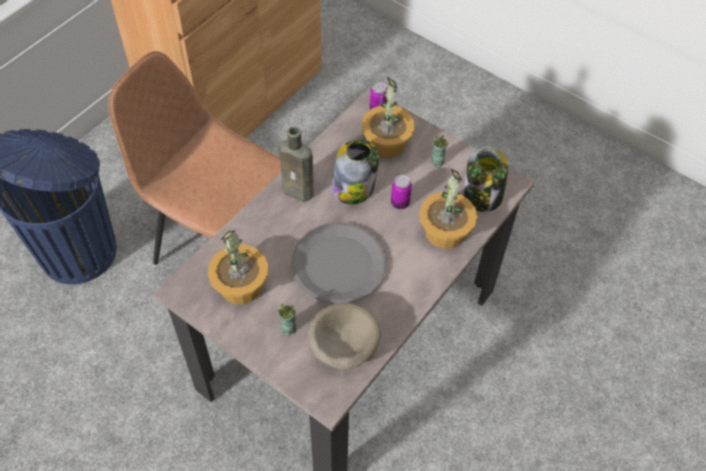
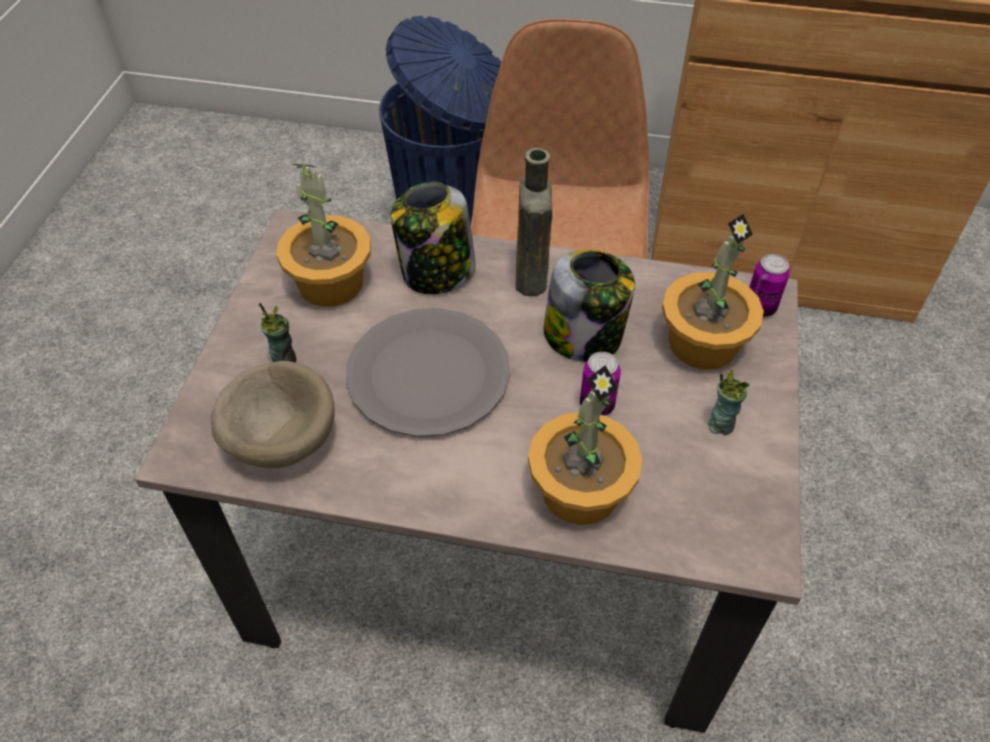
camera: 65 degrees right, 5 degrees down
jar [464,146,508,212] -> jar moved to [391,182,476,294]

